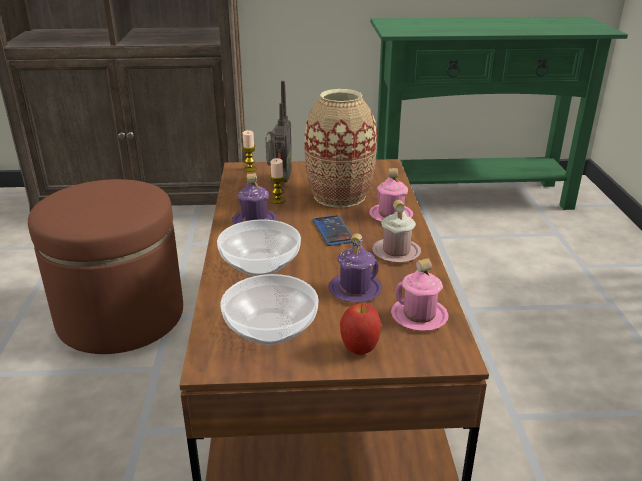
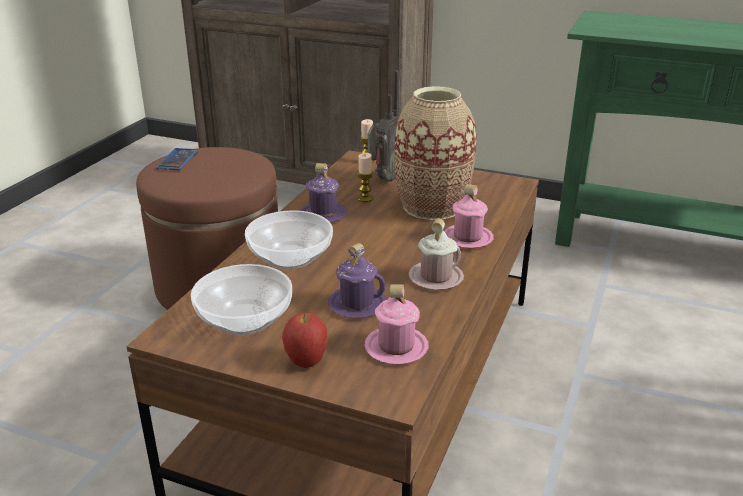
camera: 25 degrees right, 0 degrees up
phone [312,215,353,246] -> phone moved to [156,148,198,170]

